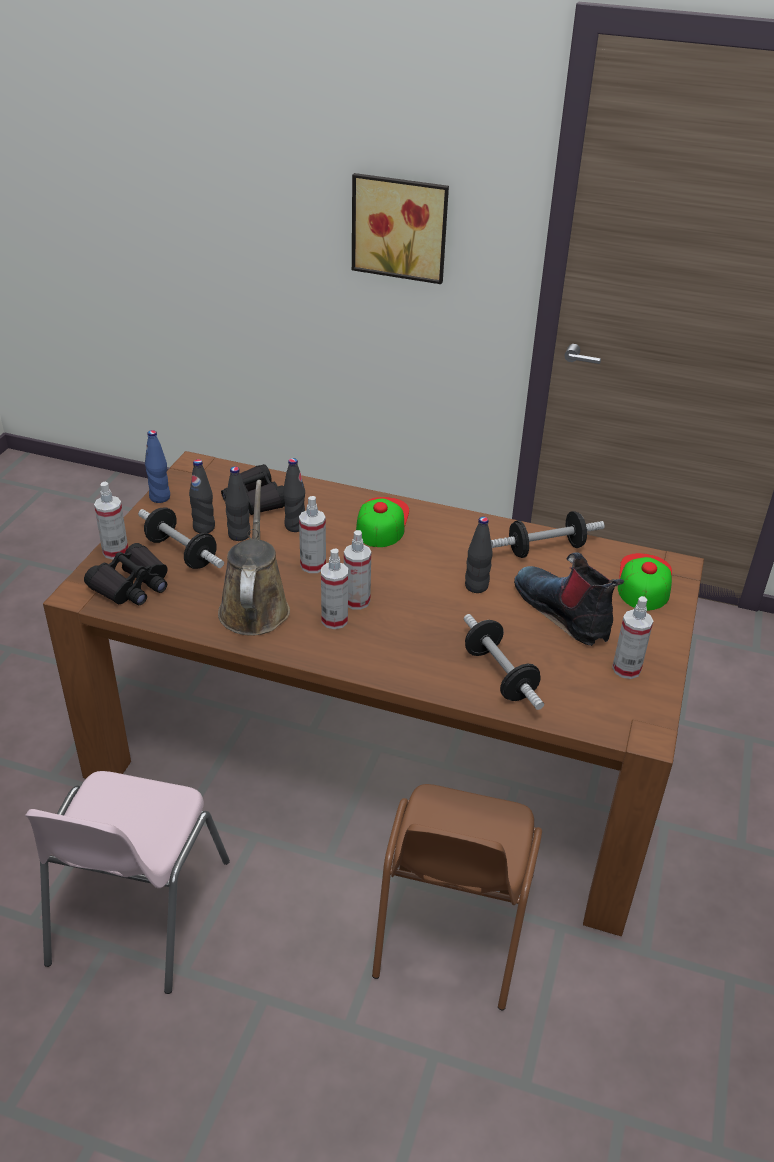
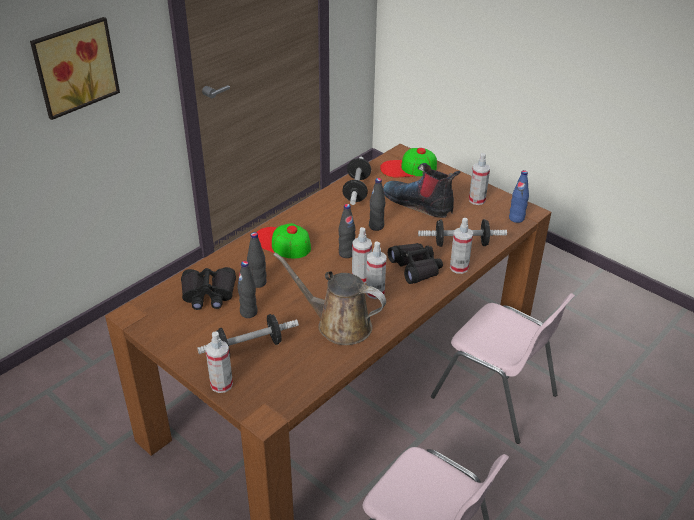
camera: 65 degrees left, 0 degrees up
black binoculars [84,543,168,605] -> black binoculars moved to [388,243,443,284]
blue bottle [145,430,170,503] -> blue bottle moved to [509,170,529,223]
black bottle [189,459,215,533] -> black bottle moved to [338,204,356,258]
spray bottle [299,496,326,573] -> spray bottle moved to [450,218,473,274]
brown chair [372,784,542,1010] -> pink chair [431,293,575,444]
boot [514,552,624,646] -> boot turned 45 degrees clockwise [383,163,460,218]
cap [618,553,672,610] -> cap turned 45 degrees counterclockwise [380,148,437,177]

